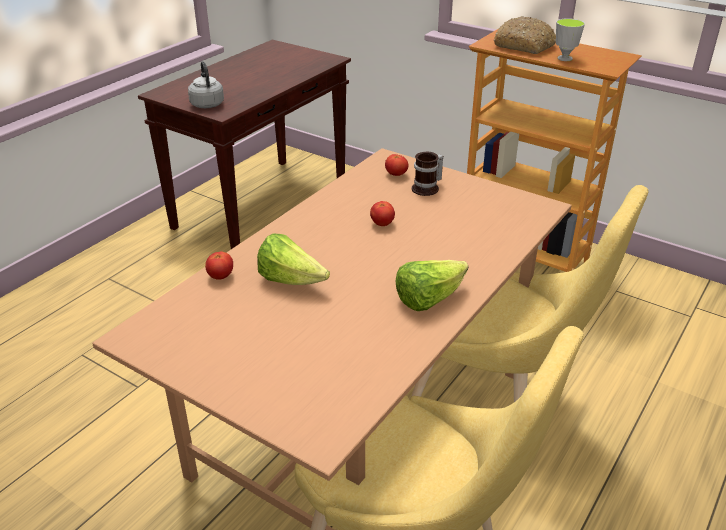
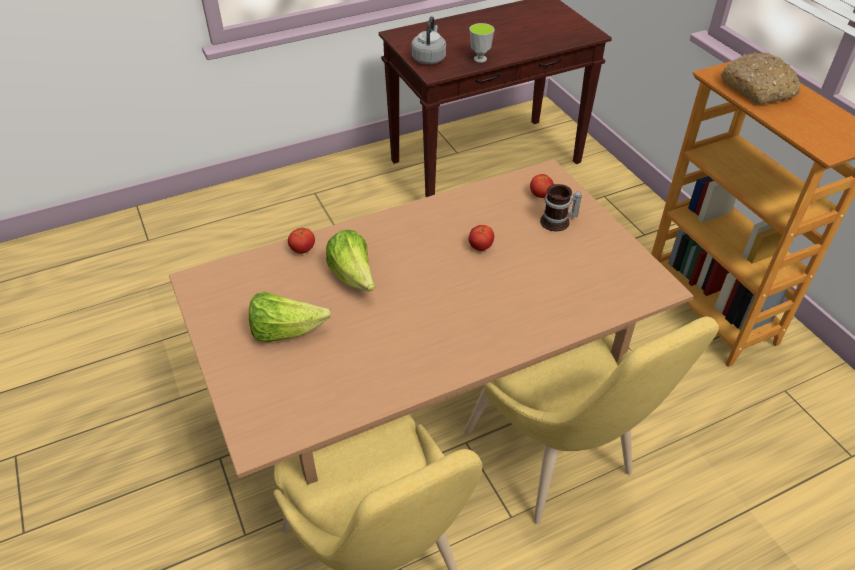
camera: 30 degrees right, 10 degrees up
lettuce [396,260,468,311] -> lettuce moved to [249,292,331,342]
cup [556,18,585,61] -> cup moved to [470,23,494,63]

